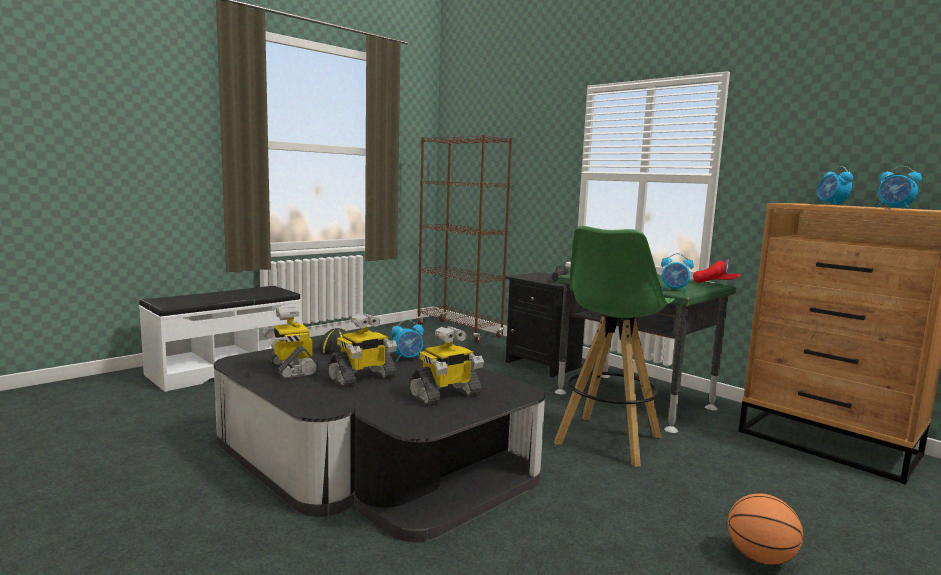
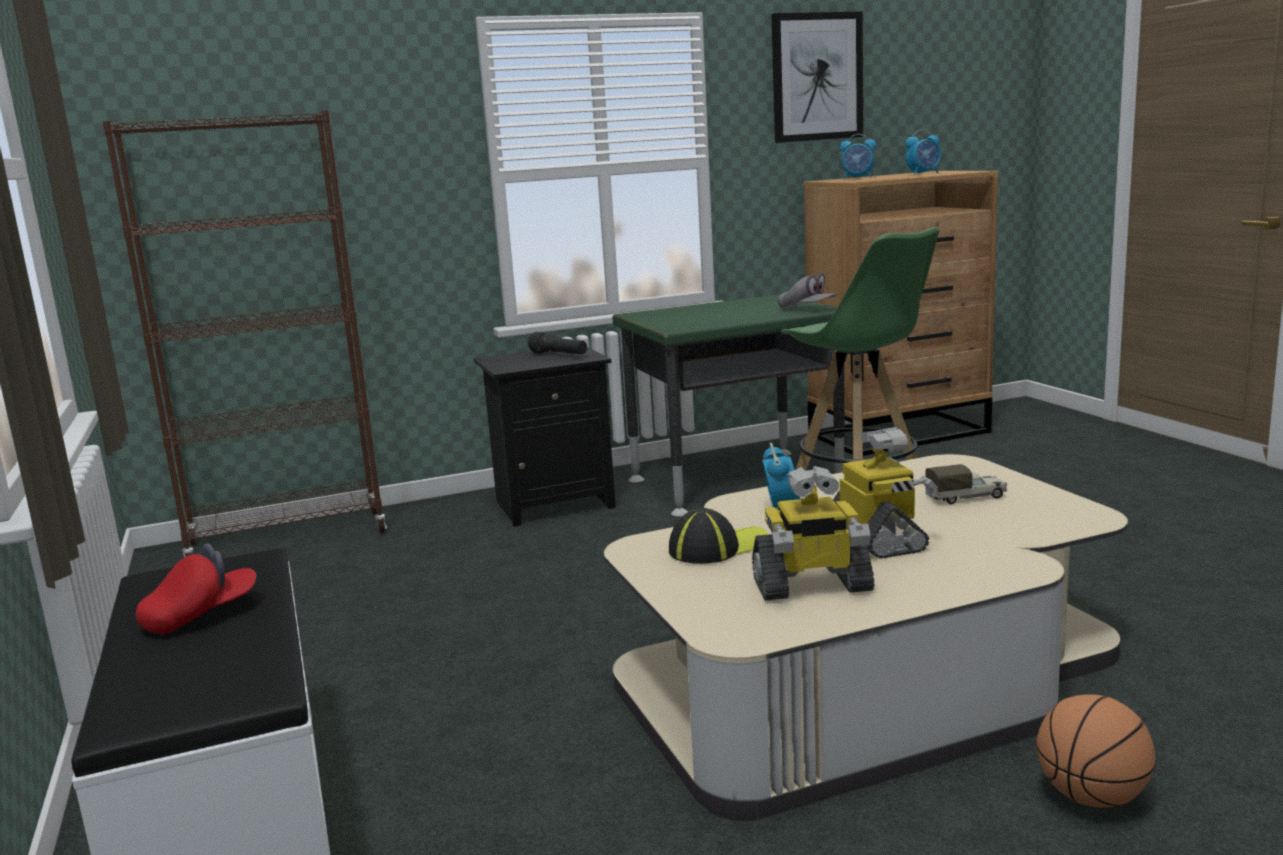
camera: 65 degrees left, 5 degrees up
black coffee table [214,340,545,542] -> beige coffee table [604,454,1128,821]
toy robot [409,326,484,405] -> toy truck [925,464,1007,504]
alarm clock [661,253,694,292] -> grey cap [778,273,837,309]
red cap [693,259,741,283] -> red cap moved to [136,544,257,634]
basketball [728,494,803,565] -> basketball moved to [1036,694,1156,807]
none -> picture [771,11,863,143]

